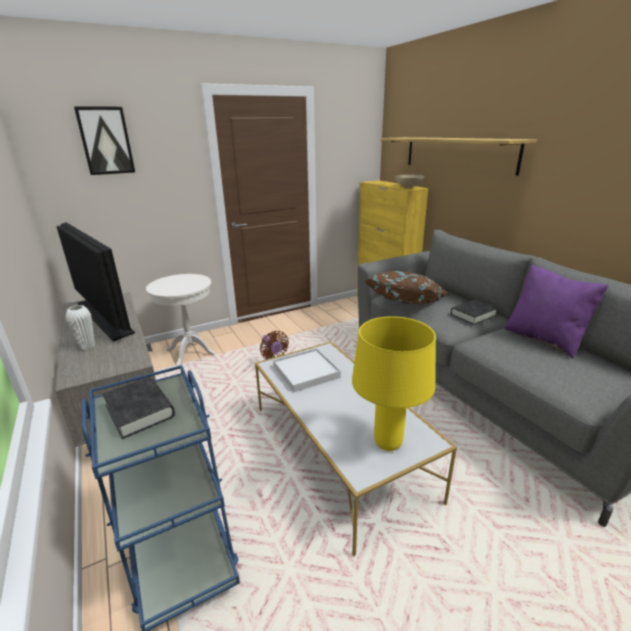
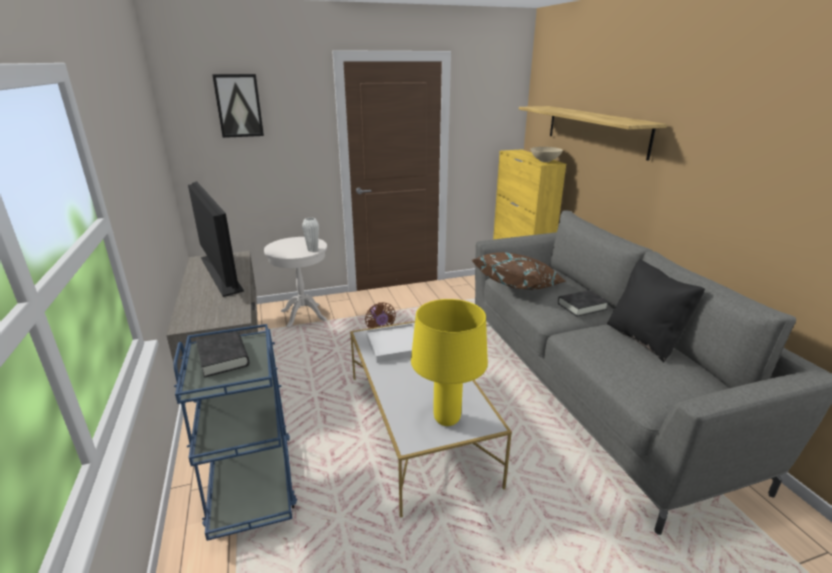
camera: 10 degrees right, 0 degrees up
white vase [66,305,95,350] -> white vase moved to [302,217,319,252]
purple pillow [504,264,609,359] -> black pillow [607,259,705,362]

